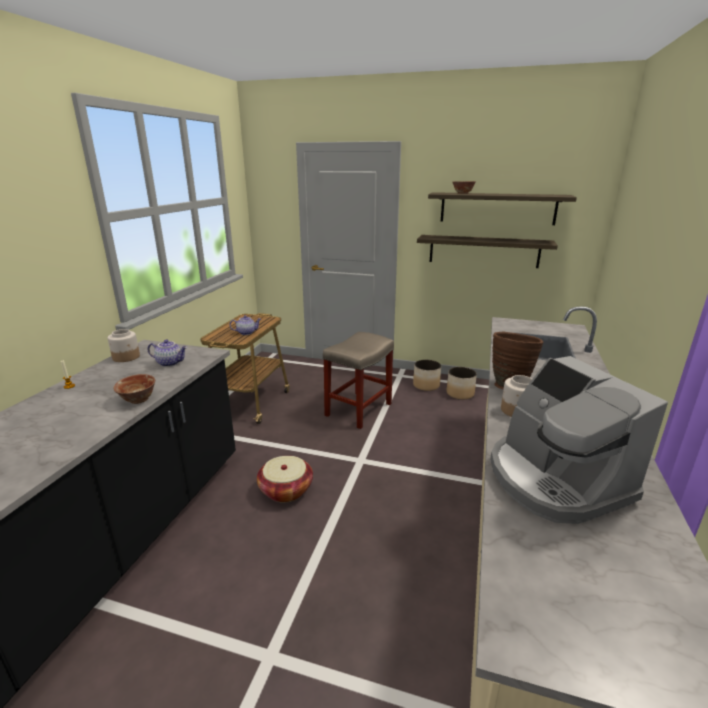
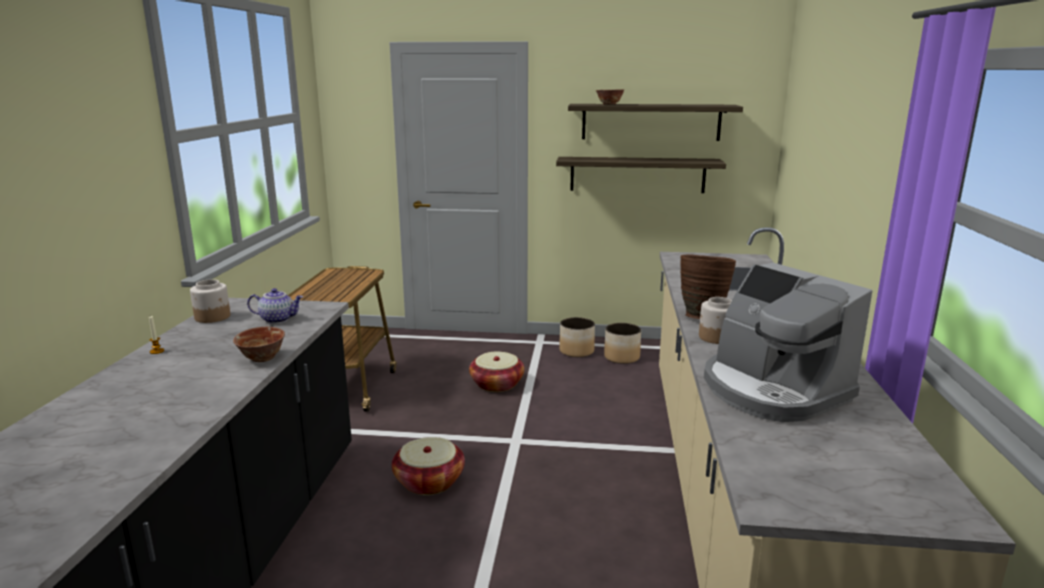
camera: 10 degrees left, 5 degrees down
teapot [229,315,261,335] -> none
beige stool [323,332,394,429] -> basket [469,352,525,392]

